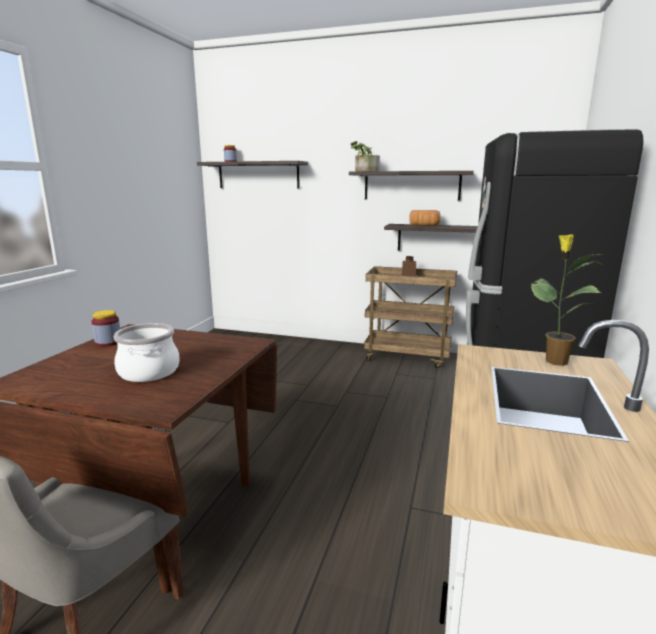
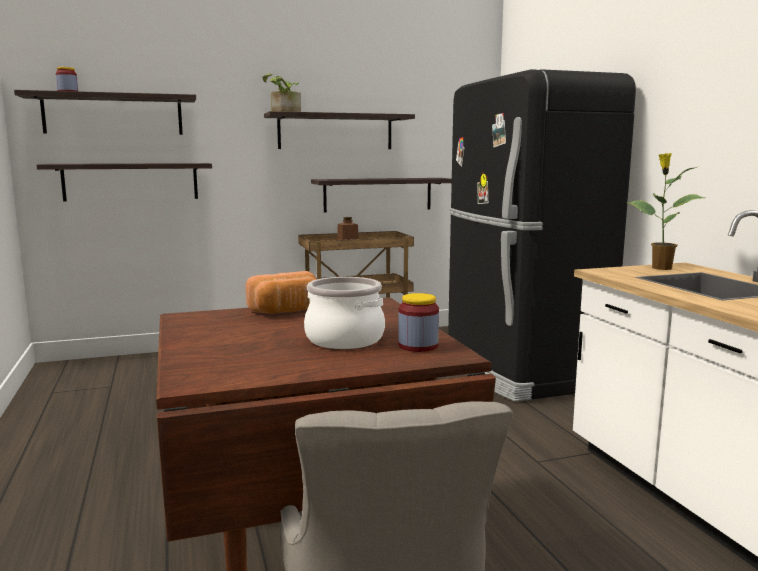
camera: 35 degrees left, 5 degrees down
jar [92,310,120,347] -> jar moved to [398,293,439,352]
bread [409,210,440,226] -> bread moved to [245,271,317,314]
none -> shelf [37,163,212,202]

